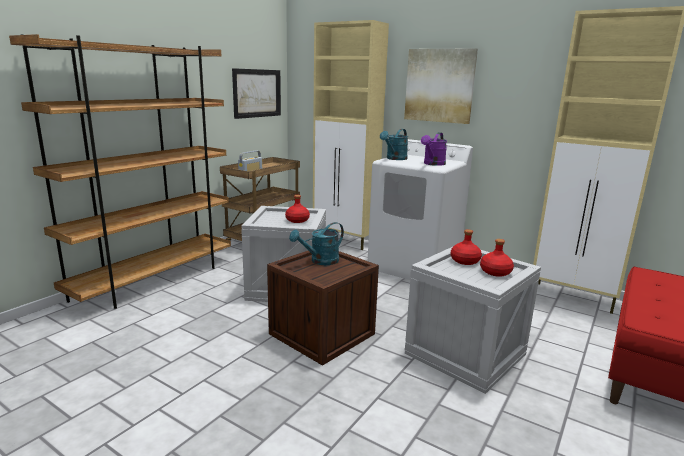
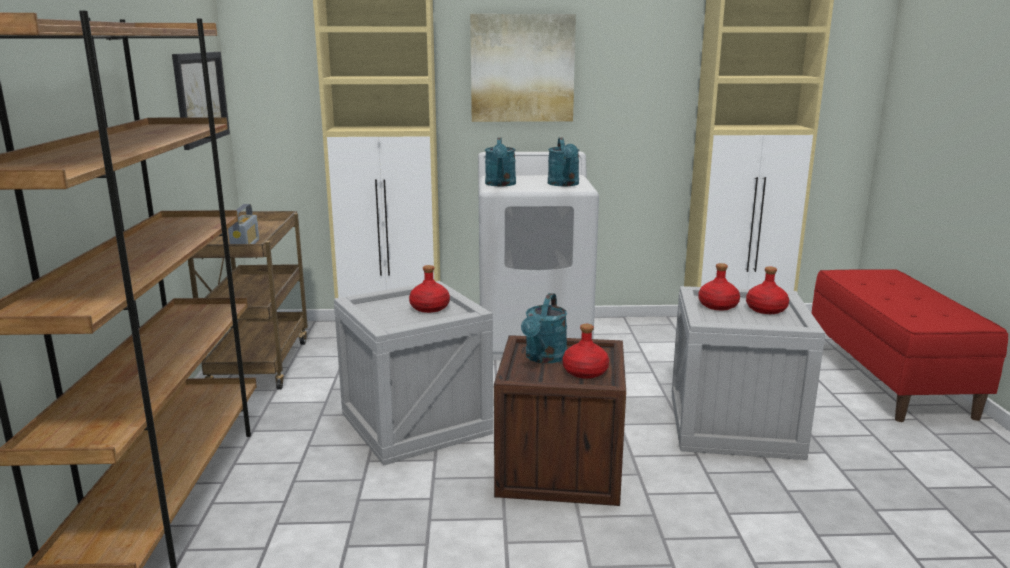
camera: 35 degrees left, 0 degrees up
purple watering can [421,132,447,166] -> turquoise watering can [548,137,579,186]
none -> red bottle [563,324,609,379]

